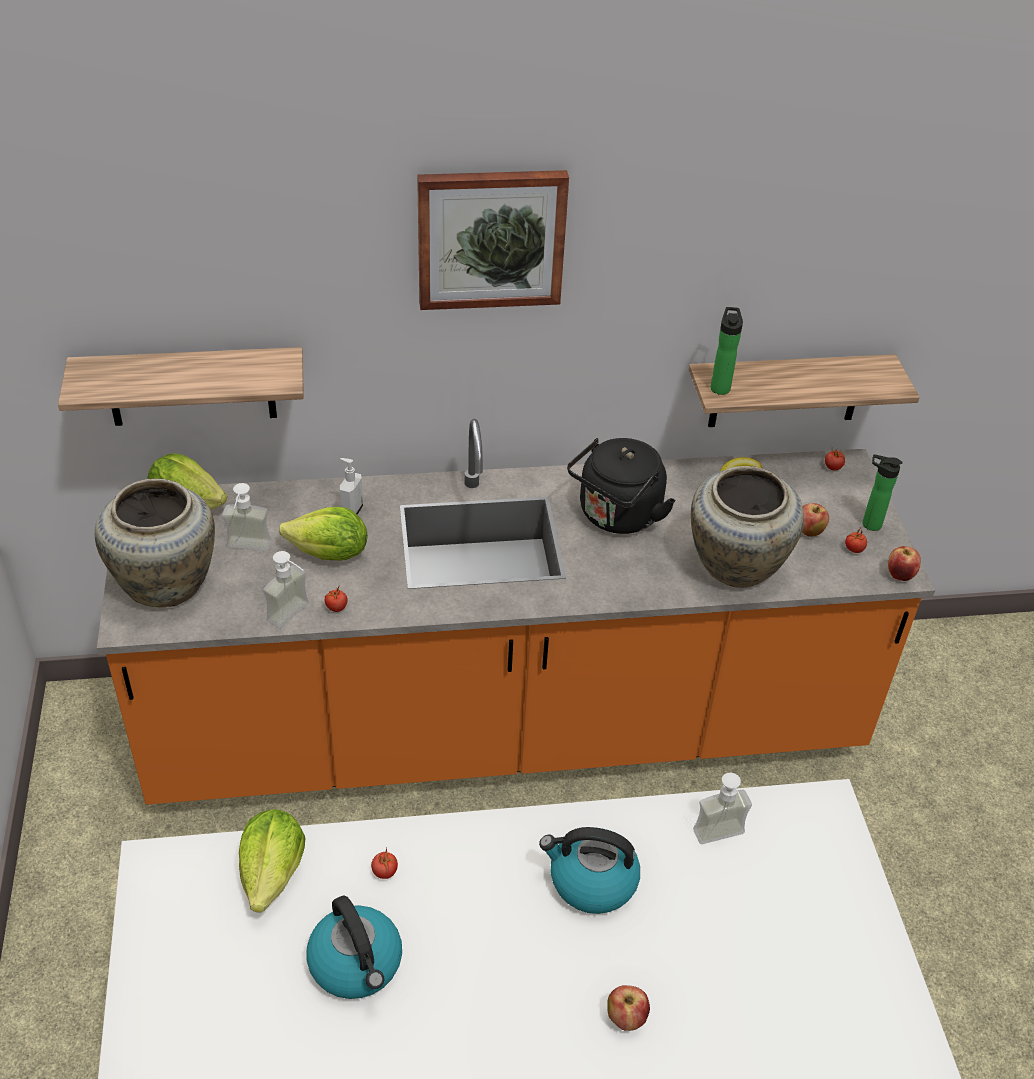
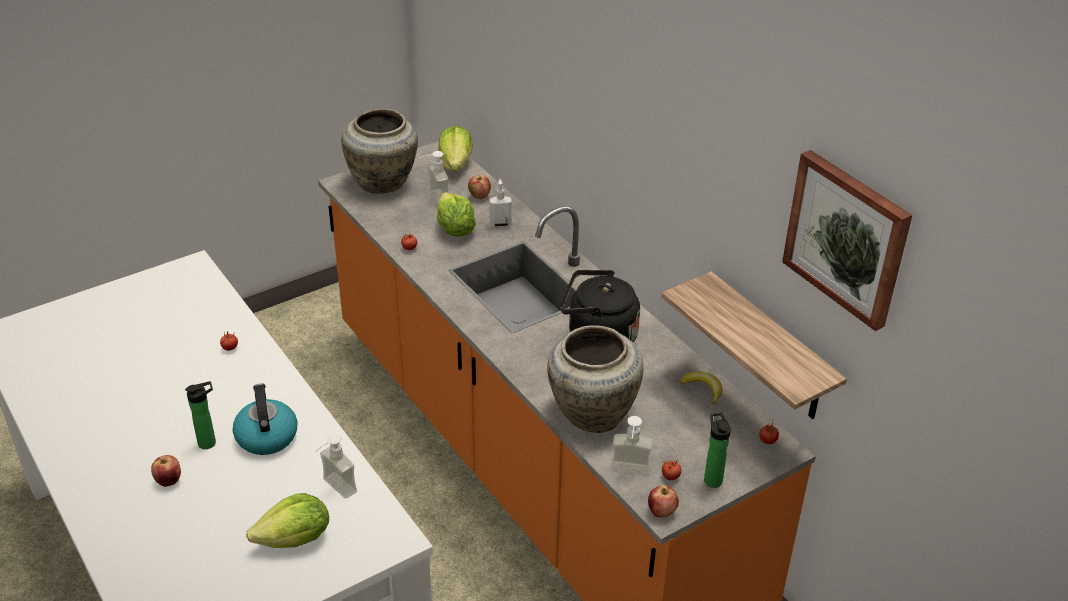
camera: 65 degrees right, 5 degrees down
shelf [58,347,304,426] -> none
lettuce [239,809,305,913] -> lettuce moved to [246,493,329,548]
soap dispenser [263,551,309,628] -> soap dispenser moved to [611,416,653,476]
kettle [307,895,402,999] -> none
picture [417,170,569,310] -> picture moved to [782,150,912,331]
bottle [710,307,743,395] -> bottle moved to [185,381,216,449]
apple [802,503,829,537] -> apple moved to [468,175,491,199]

